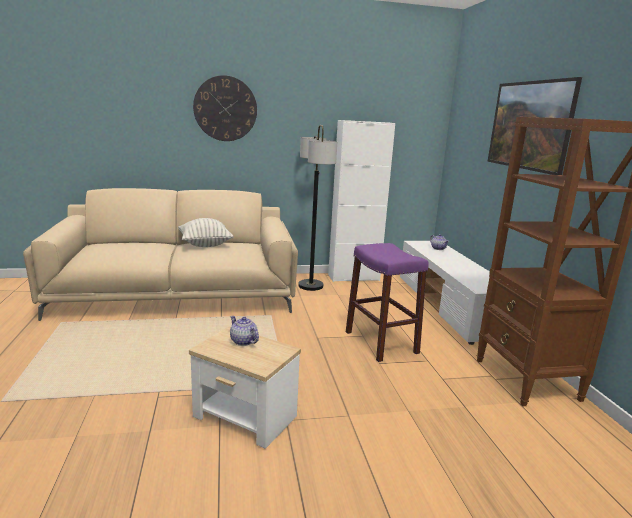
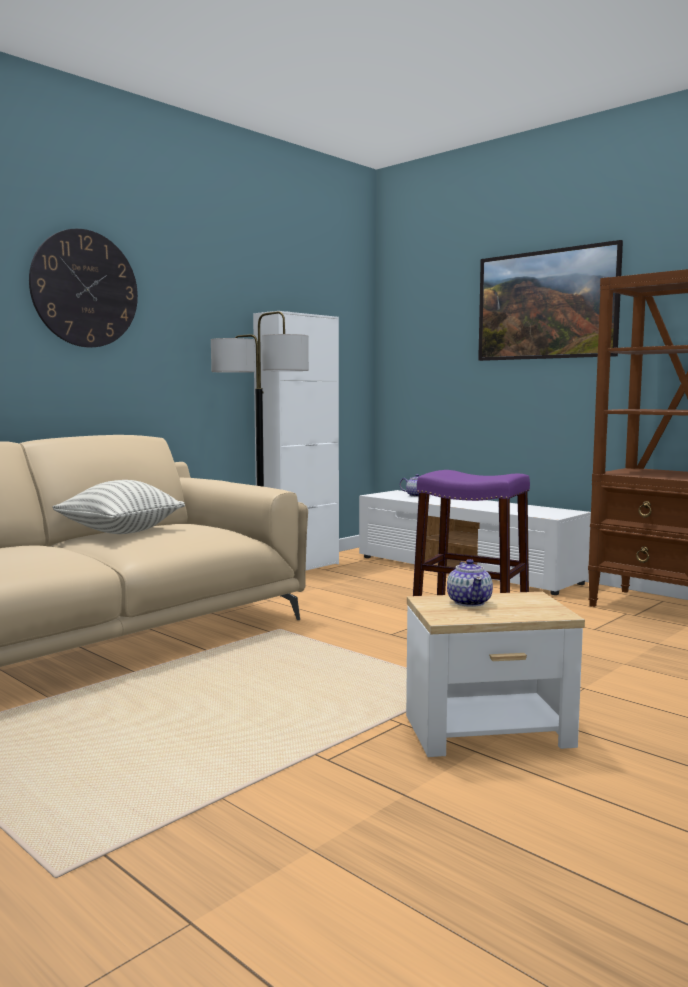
camera: 35 degrees left, 10 degrees down
teapot [230,316,259,346] -> teapot turned 105 degrees counterclockwise [447,559,493,607]

